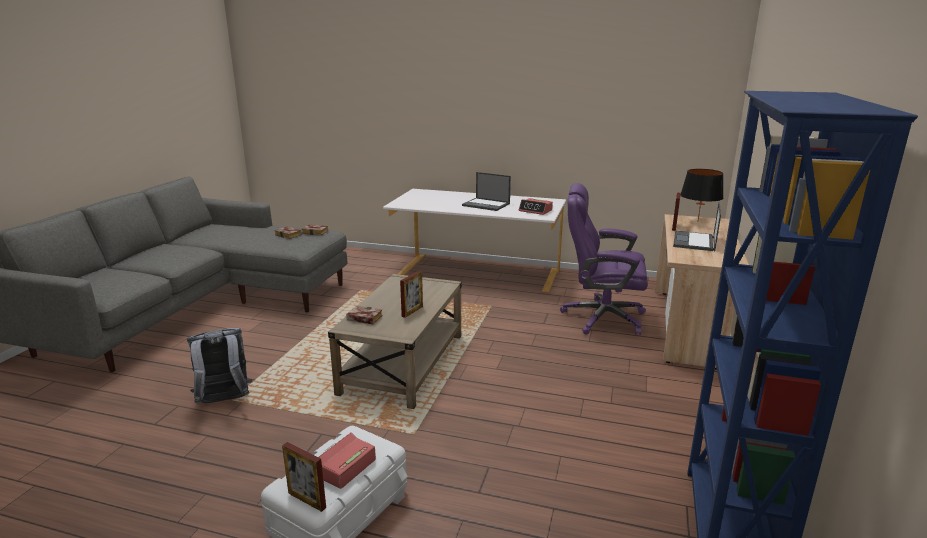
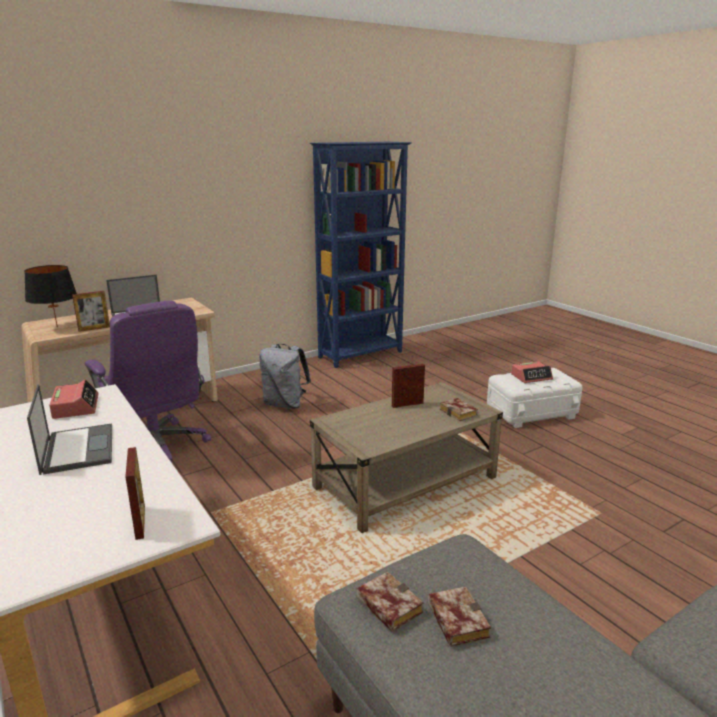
camera: 140 degrees left, 0 degrees up
grey backpack [187,328,252,404] -> grey backpack moved to [259,344,311,409]
picture frame [282,442,326,512] -> picture frame moved to [125,447,145,540]

